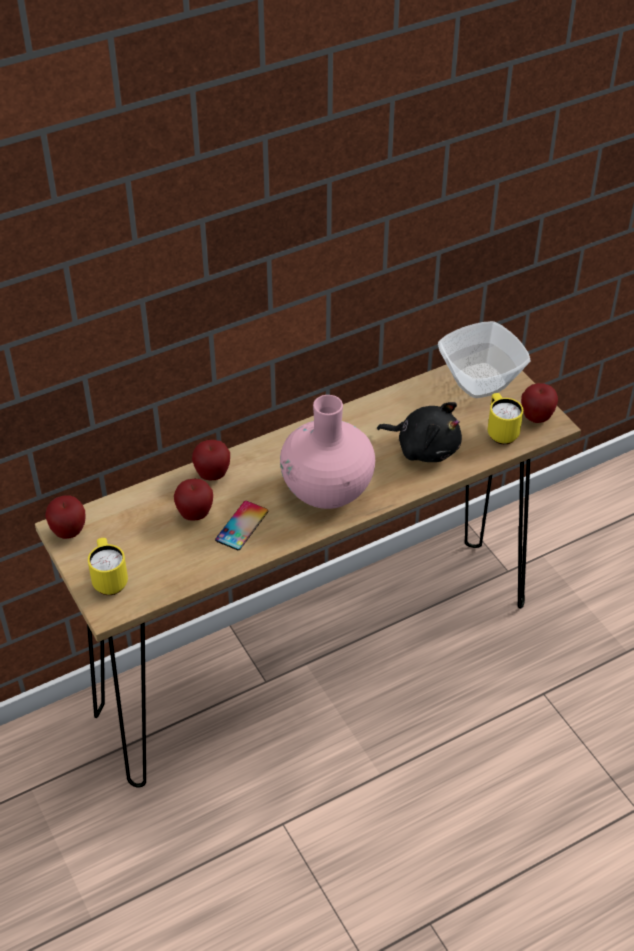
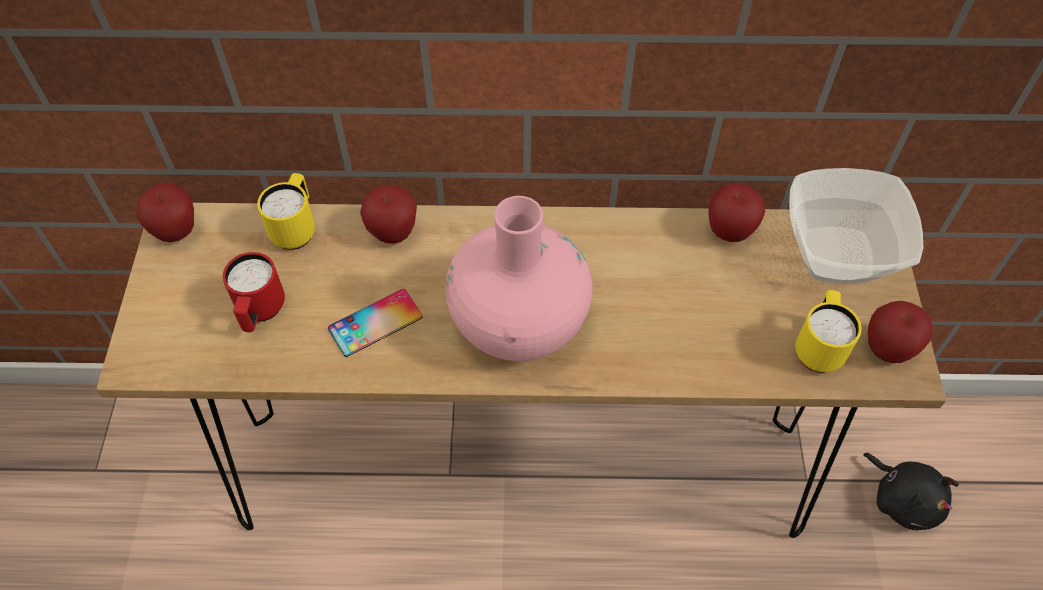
camera: 30 degrees right, 10 degrees up
yellow mug [88,538,128,595] -> yellow mug moved to [257,173,315,250]
apple [174,479,213,521] -> apple moved to [708,184,765,242]
black plush toy [377,402,462,462] -> black plush toy moved to [863,453,959,530]
none -> red mug [223,252,285,332]

